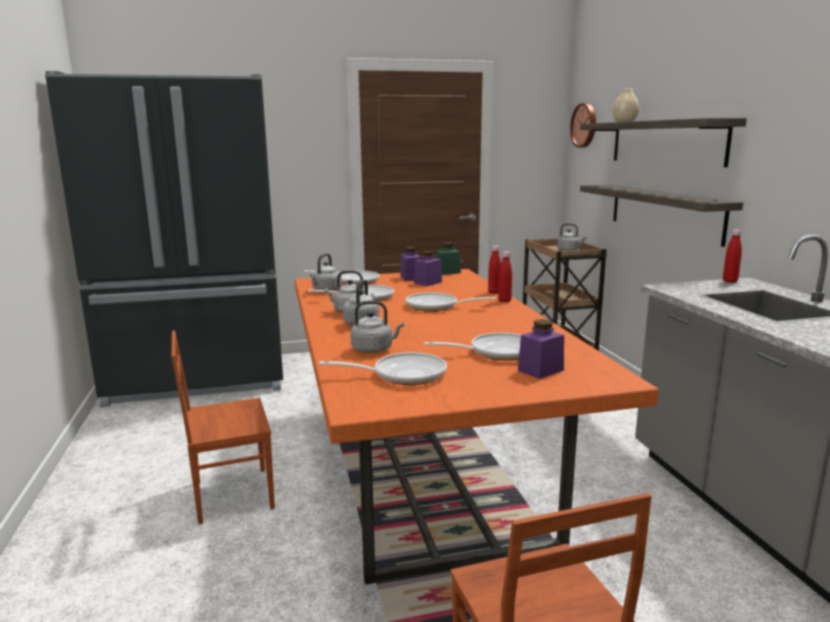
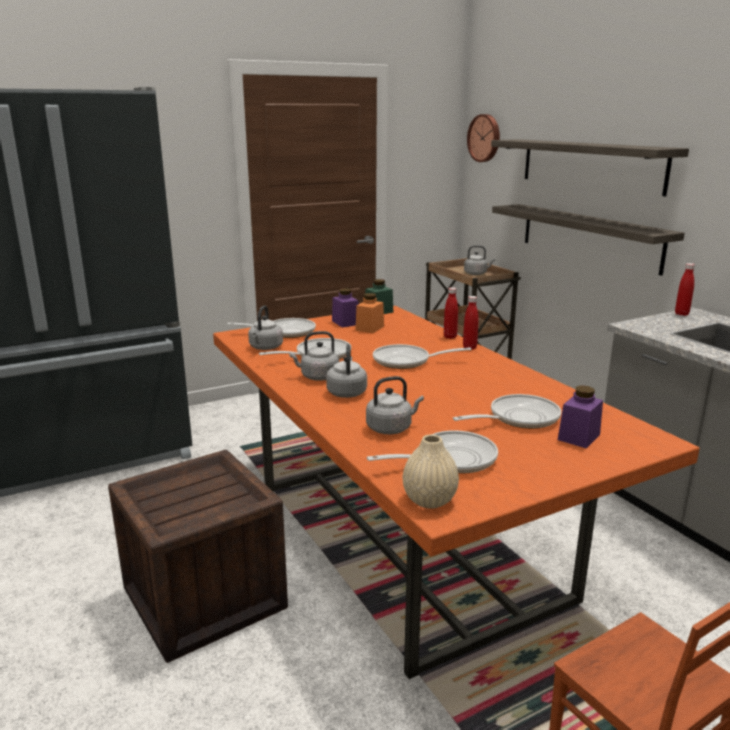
camera: 15 degrees left, 5 degrees up
brown chair [171,330,275,524] -> crate [108,450,288,663]
purple jar [414,251,442,286] -> orange jar [355,293,384,333]
beige vase [612,88,639,122] -> beige vase moved to [403,434,459,509]

